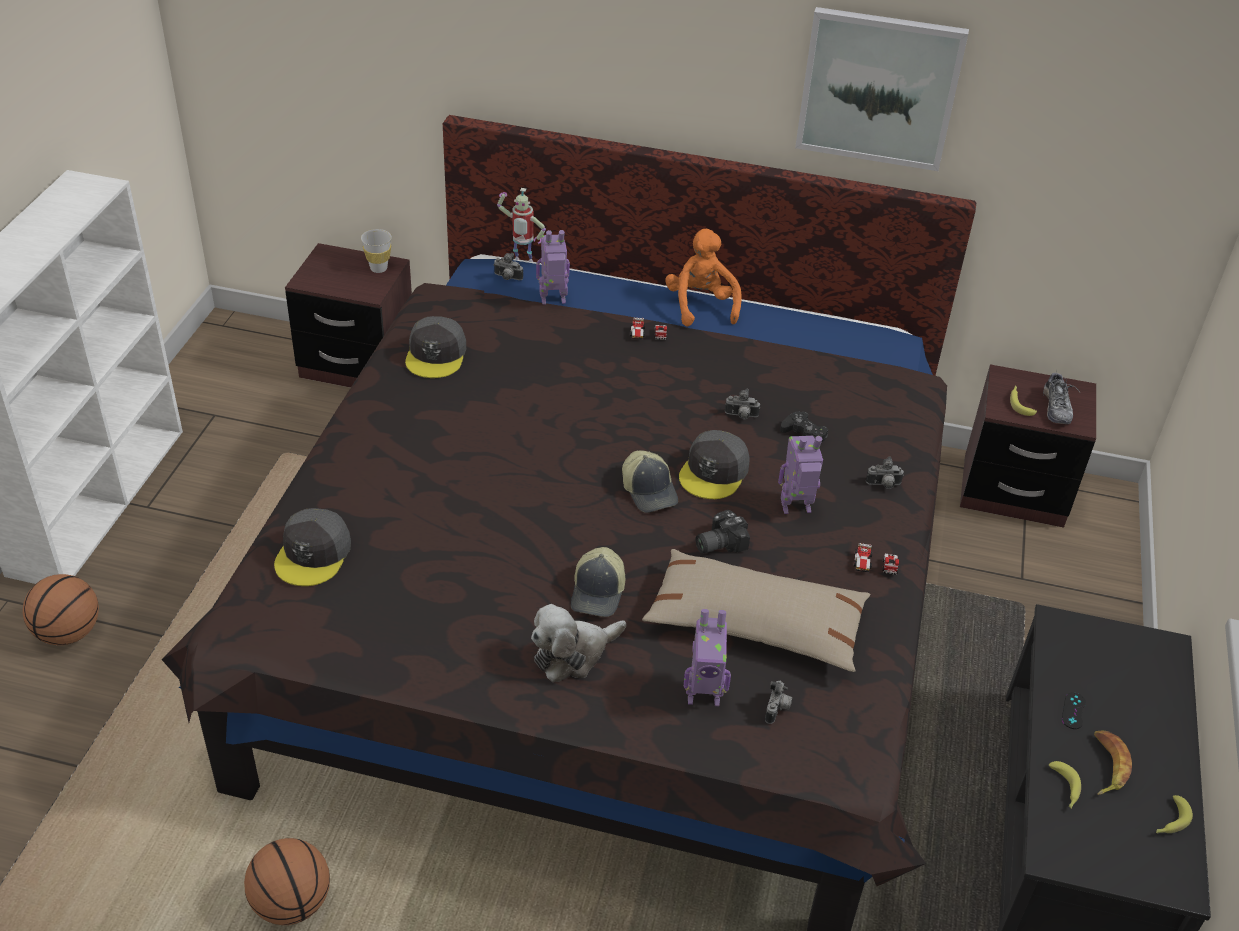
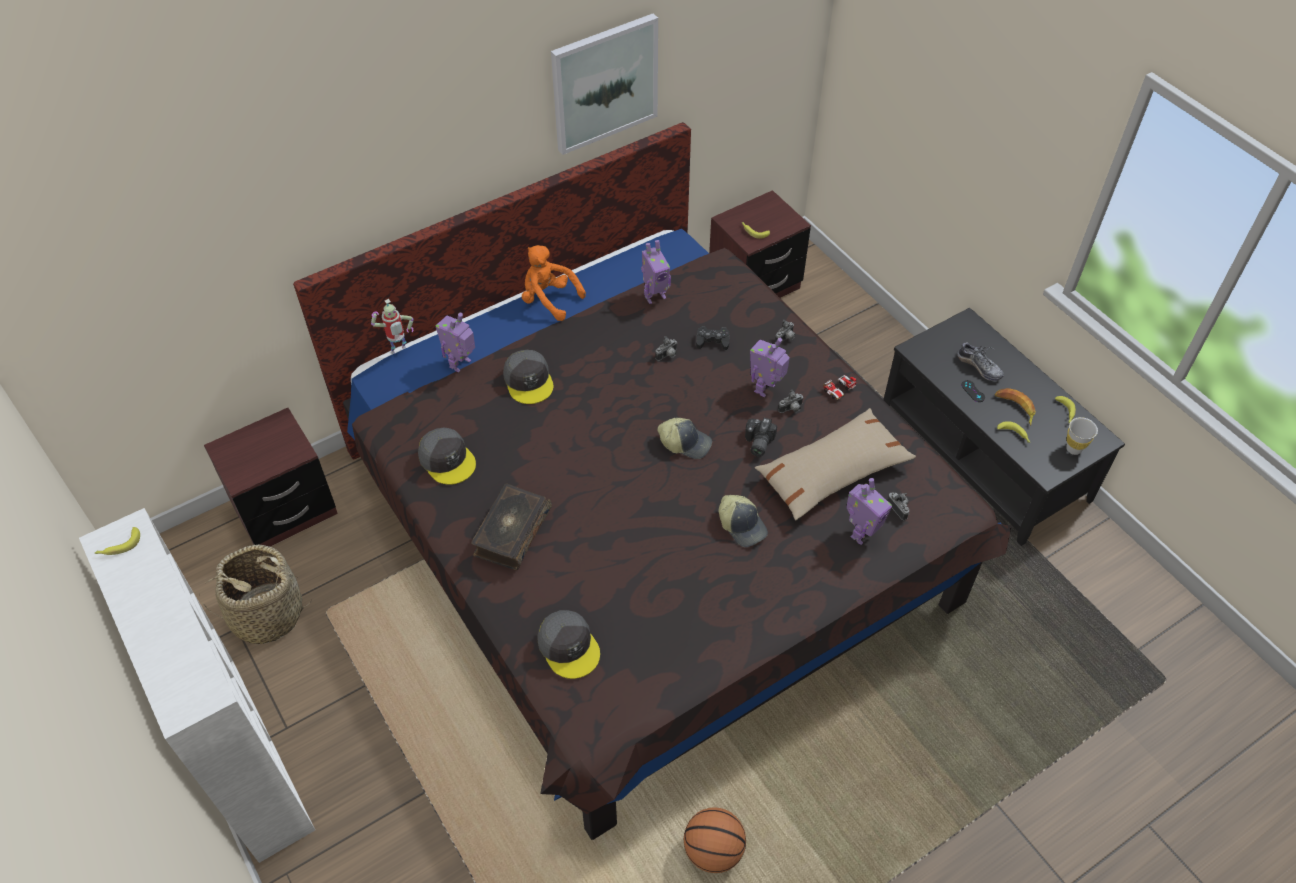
camera: 45 degrees left, 10 degrees up
basketball [23,574,99,645] -> none
white cup [361,229,392,273] -> white cup moved to [1066,417,1098,455]
camera [493,253,523,280] -> camera moved to [778,390,804,413]
plush toy [531,604,626,682] -> none
toy car [630,317,667,340] -> none
grey cap [679,430,749,499] -> grey cap moved to [503,350,554,404]
shoe [1043,373,1080,424] -> shoe moved to [957,341,1004,381]
none -> banana [95,527,140,555]
none -> basket [202,545,312,645]
none -> book [471,484,552,570]
none -> toy robot [641,240,671,304]

